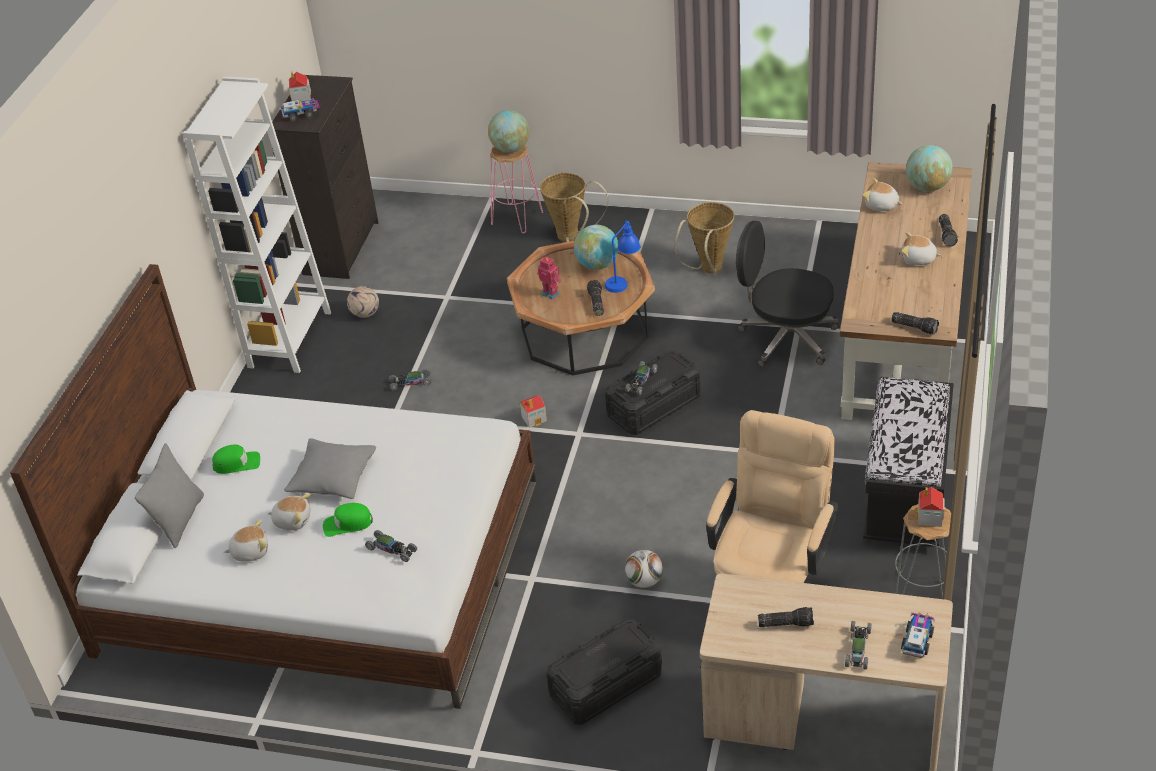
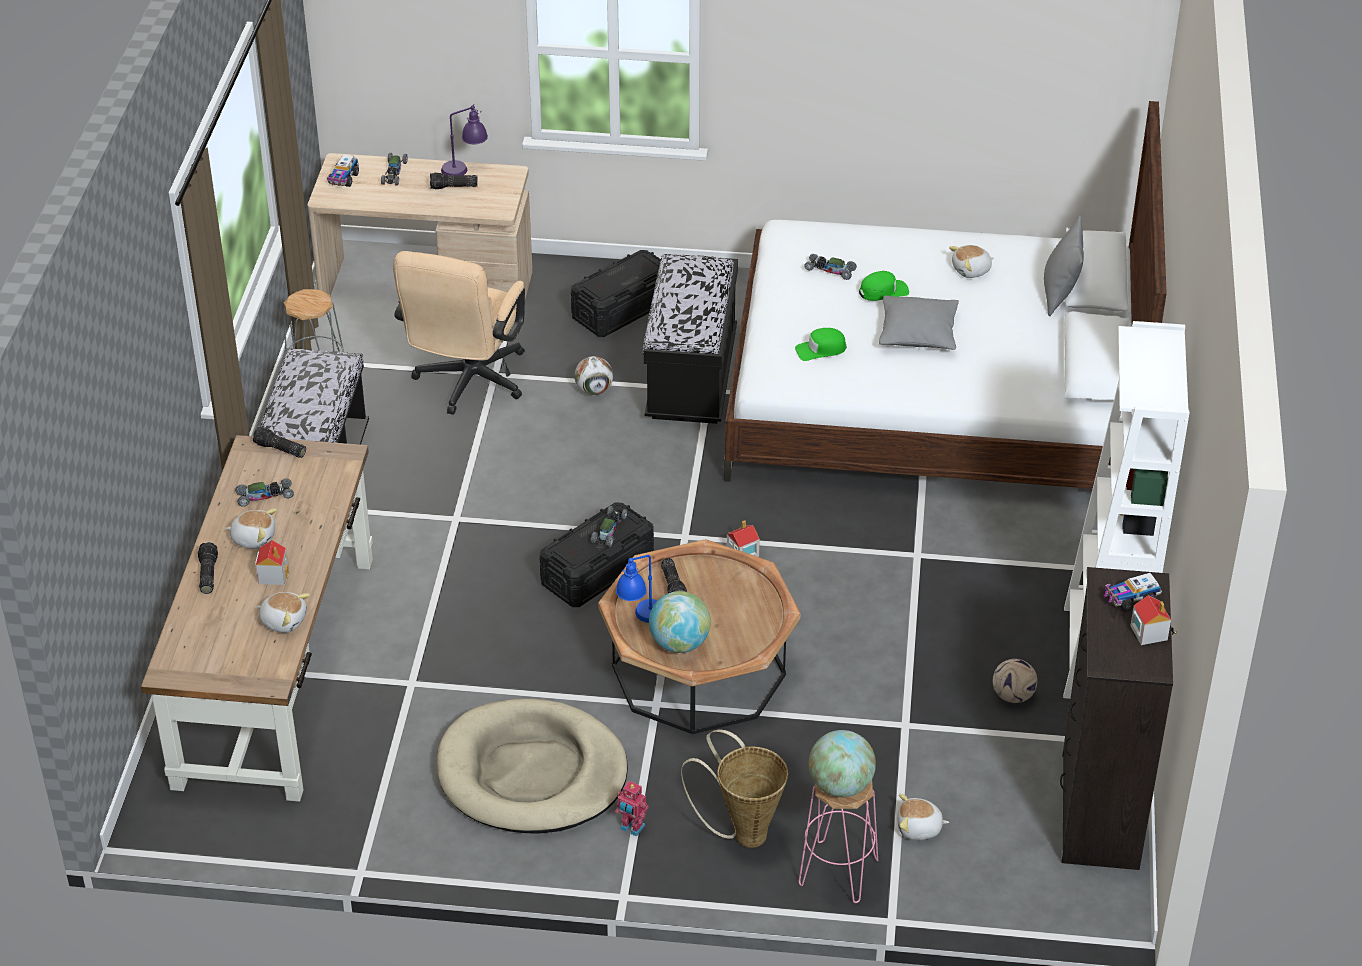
camera: 170 degrees right, 0 degrees up
green cap [212,445,260,474] -> green cap moved to [795,328,846,361]
plush toy [267,493,311,530] -> plush toy moved to [897,794,949,840]
toy car [389,369,431,390] -> toy car moved to [235,478,294,507]
toy robot [537,256,562,299] -> toy robot moved to [615,781,649,837]
basket [674,202,734,276] -> beige dog bed [437,699,628,834]
black office chair [736,221,838,367] -> none
globe [906,145,953,191] -> none
toy house [916,487,945,527] -> toy house moved to [255,540,289,585]
none -> purple table lamp [441,104,488,175]
none -> black bench [643,254,738,424]

